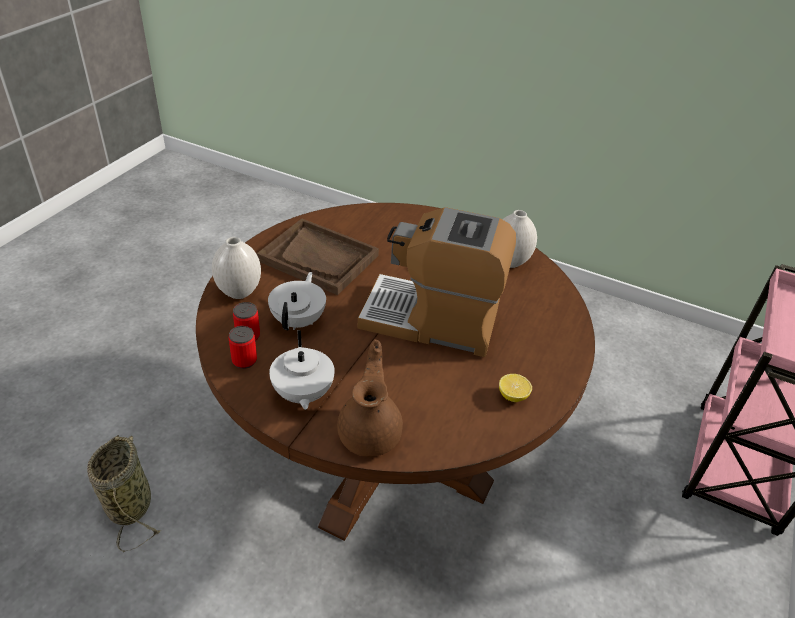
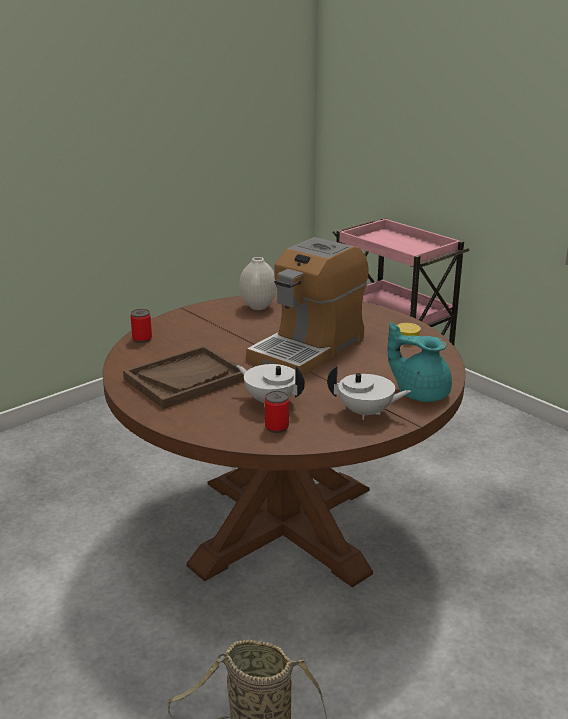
camera: 65 degrees left, 15 degrees down
white vase [212,237,261,299] -> none
can [229,326,257,369] -> can moved to [130,309,152,343]
brown teapot [337,339,403,457] -> turquoise teapot [388,322,452,402]

